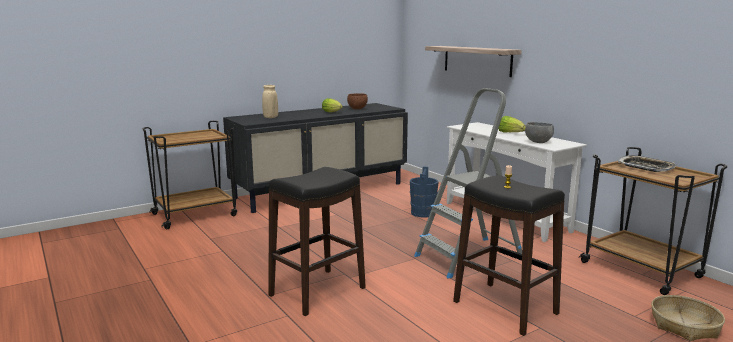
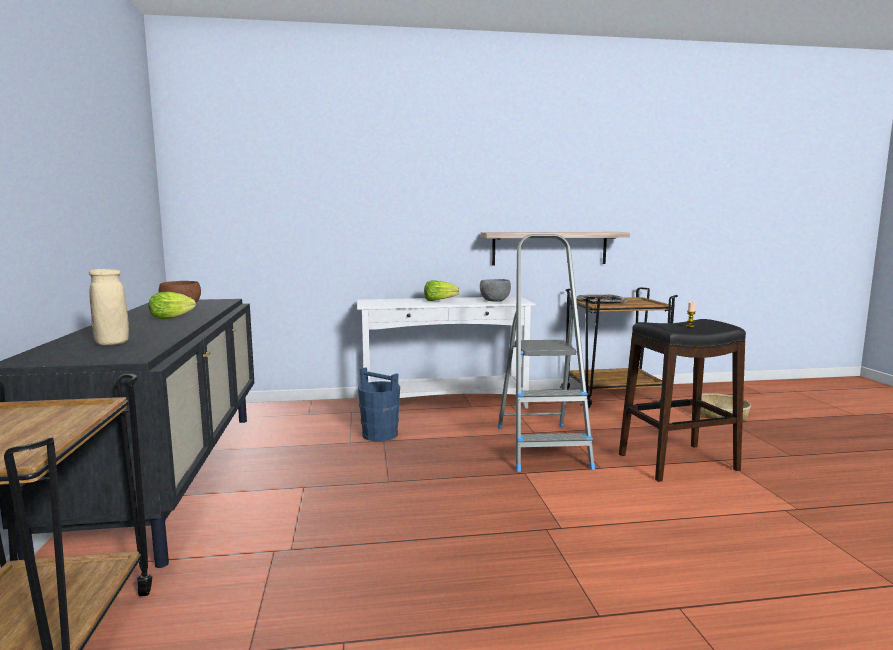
camera: 65 degrees left, 5 degrees down
black stool [268,167,366,316] -> none
shelf [425,46,522,77] -> shelf moved to [480,232,630,265]

